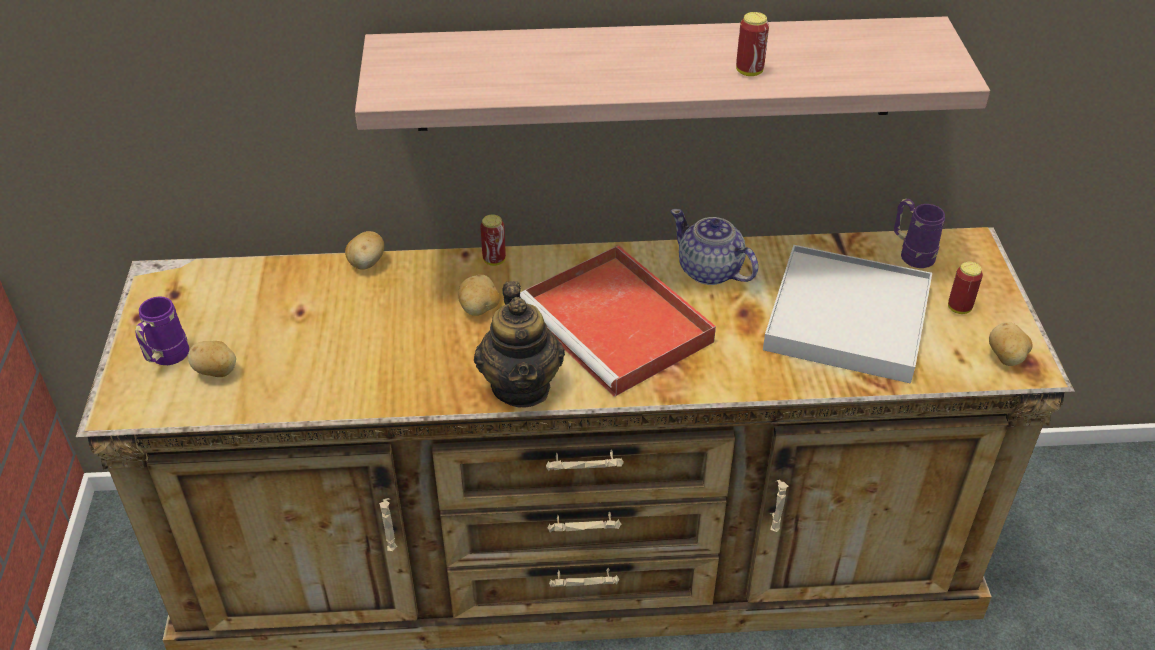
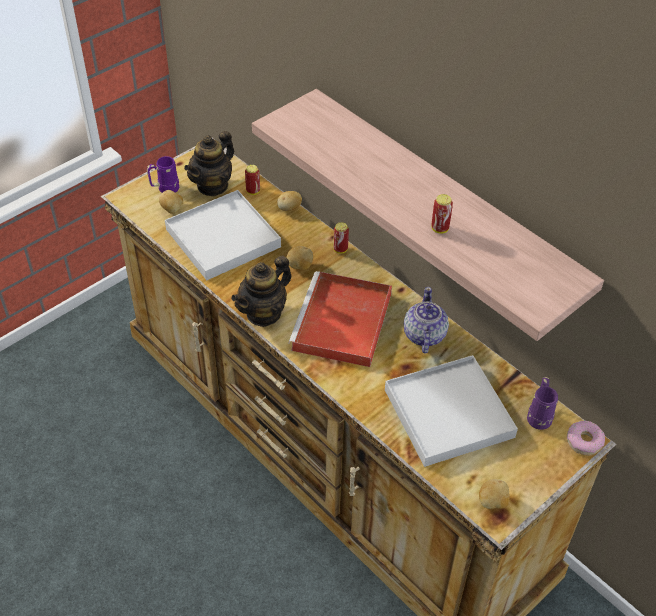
camera: 50 degrees right, 5 degrees up
can [948,262,983,314] -> can moved to [245,165,260,195]
none -> white tray [165,190,281,280]
none -> teapot [184,131,234,196]
none -> donut [567,421,605,456]

